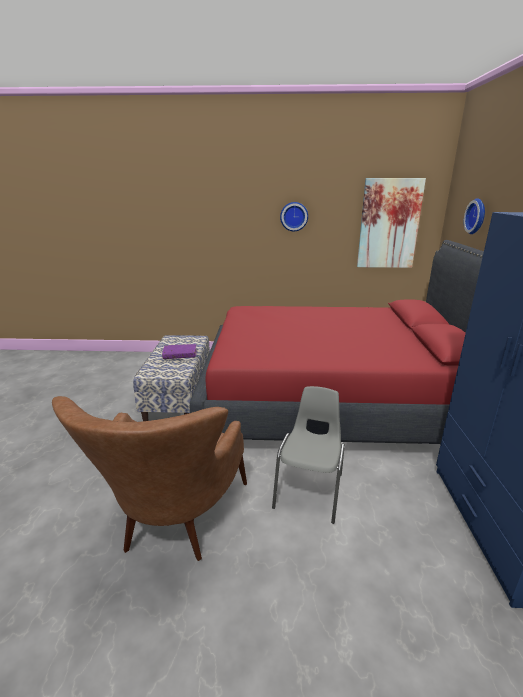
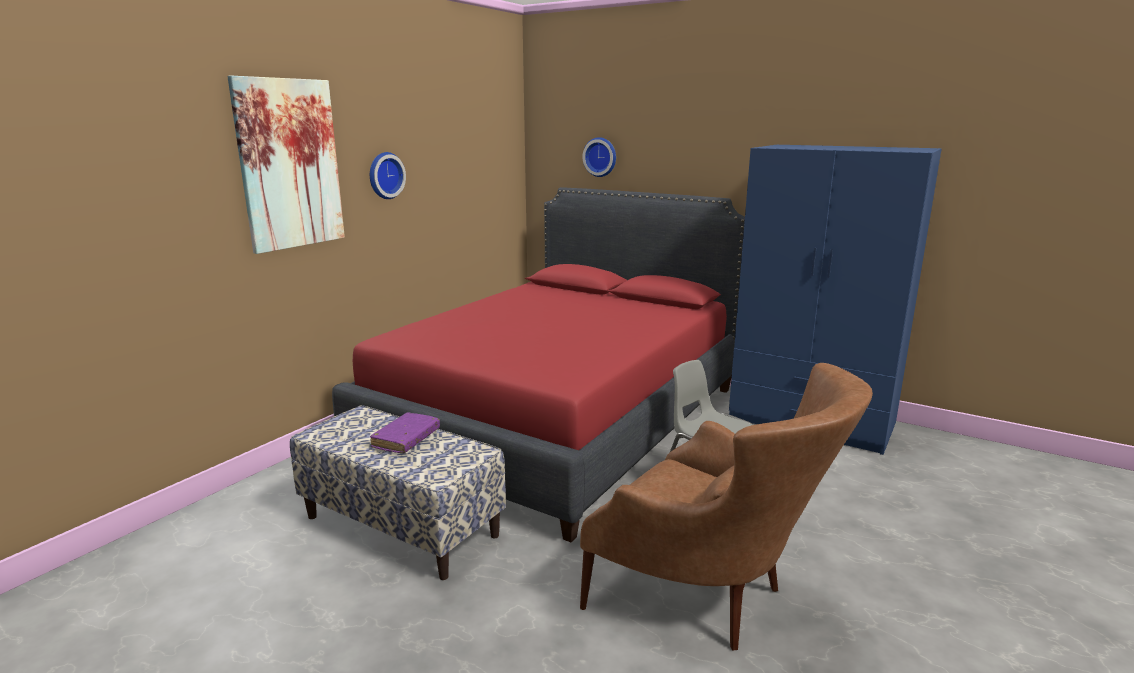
camera: 60 degrees left, 5 degrees down
picture [357,178,426,268] -> picture moved to [227,76,345,254]

